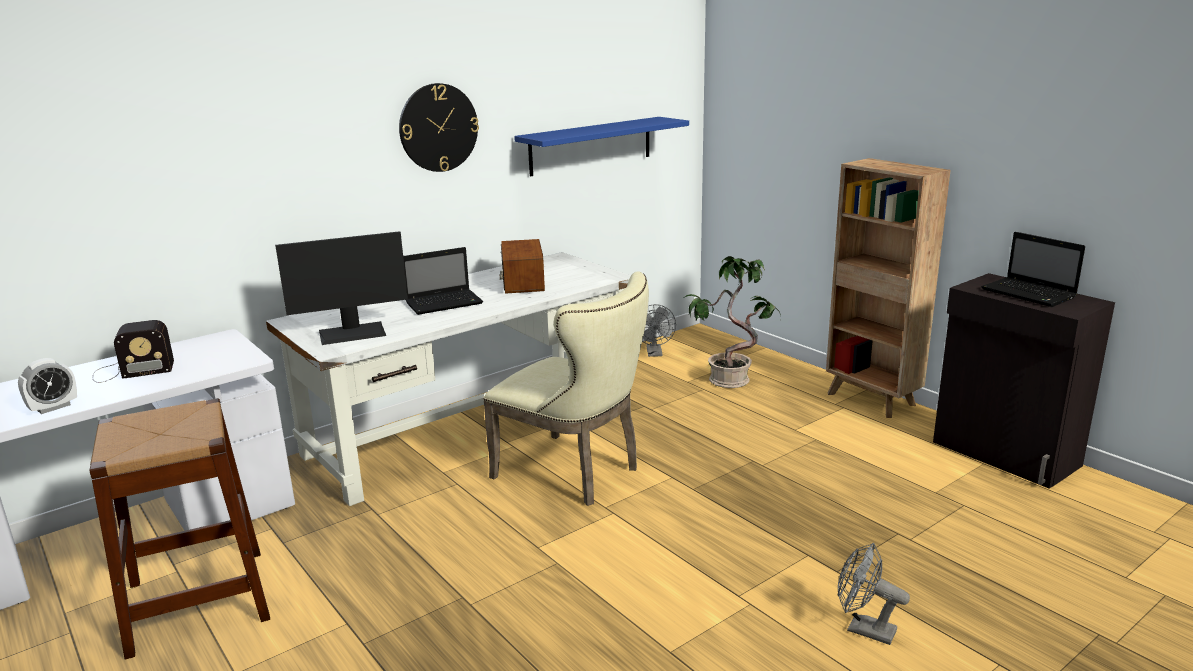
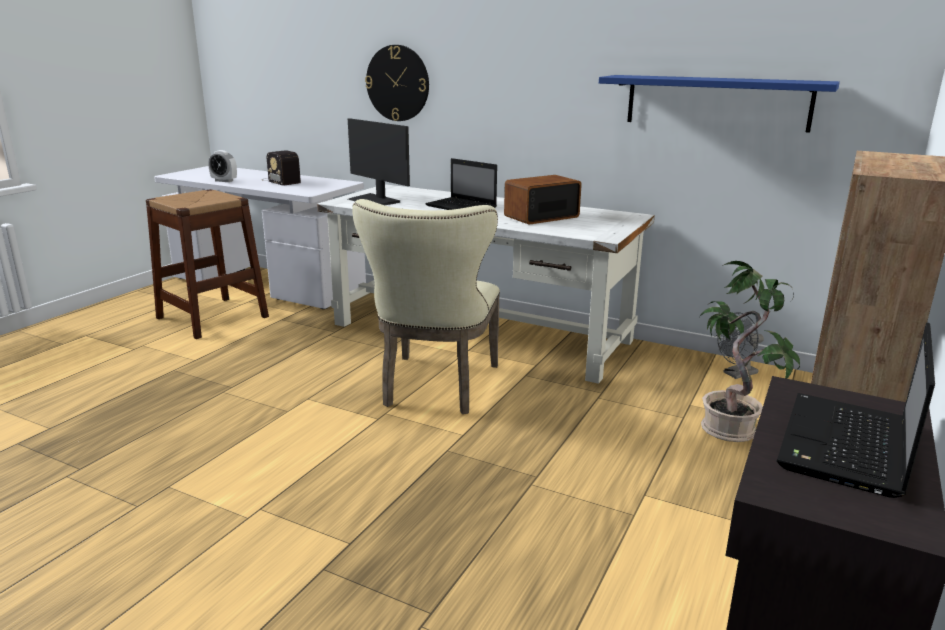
camera: 65 degrees right, 0 degrees up
wall clock [399,83,479,172] -> wall clock moved to [365,45,429,121]
grey fan [838,543,910,645] -> none

